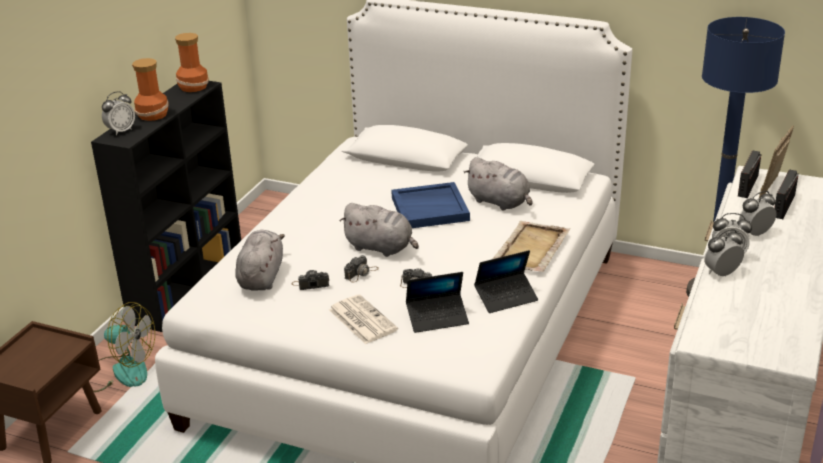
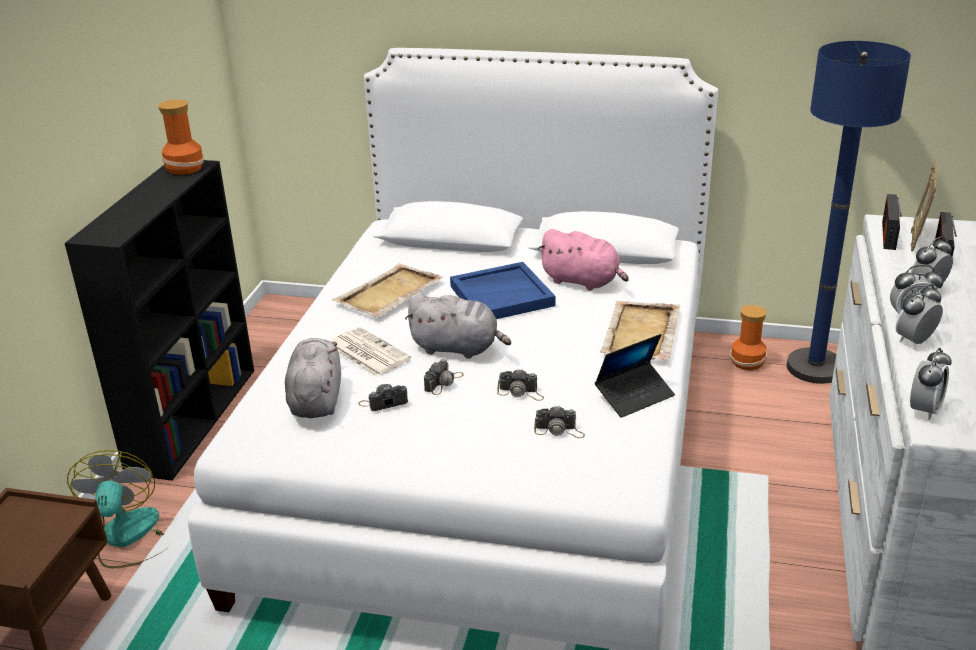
camera: 10 degrees left, 0 degrees up
fan [93,302,155,392] -> fan turned 105 degrees counterclockwise [67,450,170,568]
alarm clock [102,91,135,135] -> alarm clock moved to [910,347,952,420]
vase [132,58,169,121] -> vase moved to [730,305,767,371]
newspaper [329,294,398,344] -> newspaper moved to [330,327,411,377]
laptop [406,272,469,333] -> camera [534,406,585,438]
grey plush toy [464,157,533,211] -> pink plush toy [538,229,629,291]
none -> beige tray [332,263,443,317]

